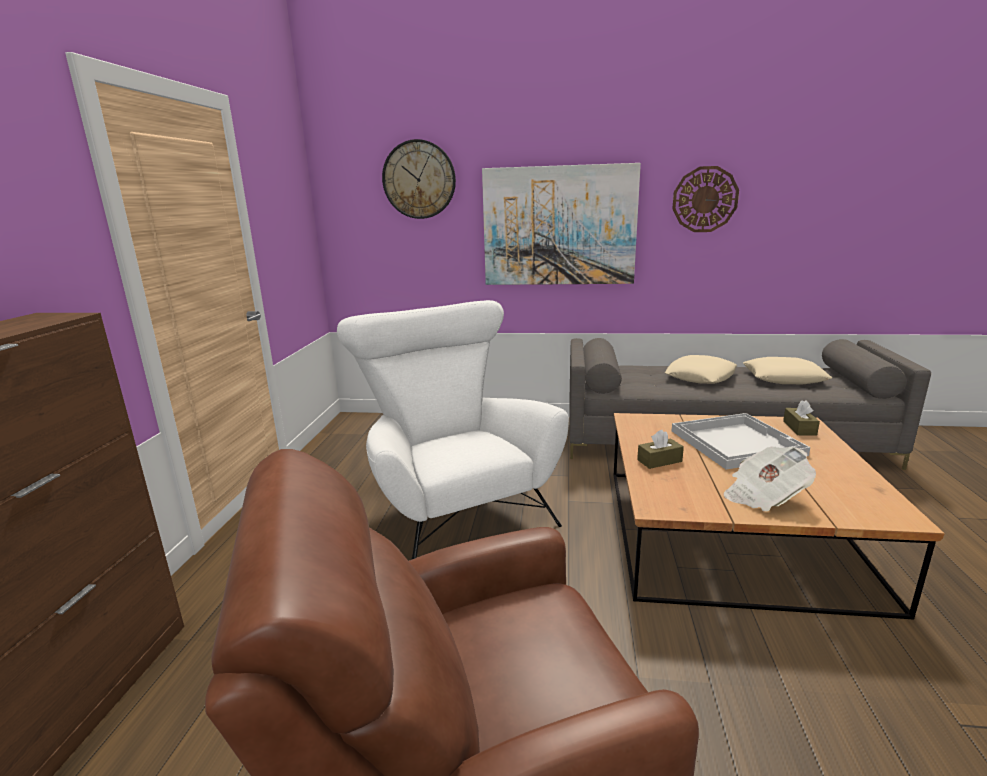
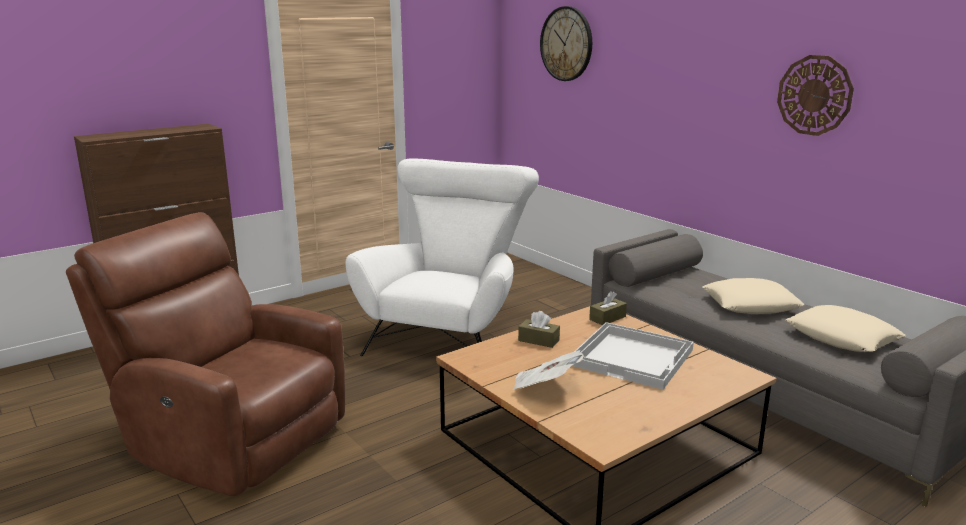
camera: 45 degrees right, 0 degrees up
picture [482,163,641,285] -> none
brown tissue box [783,400,820,436] -> brown tissue box moved to [589,291,627,325]

